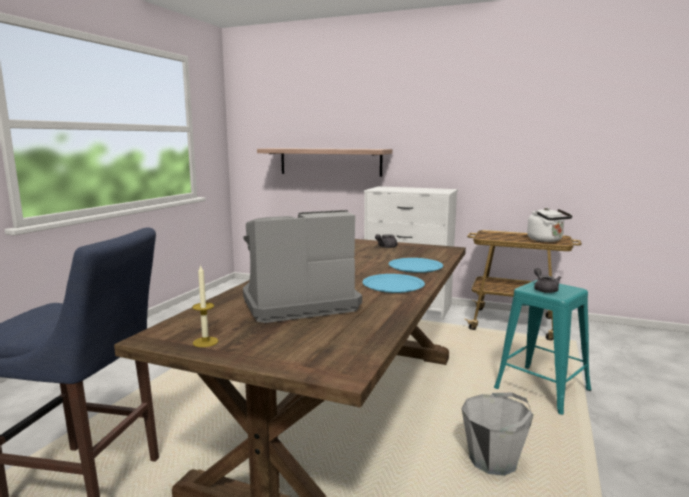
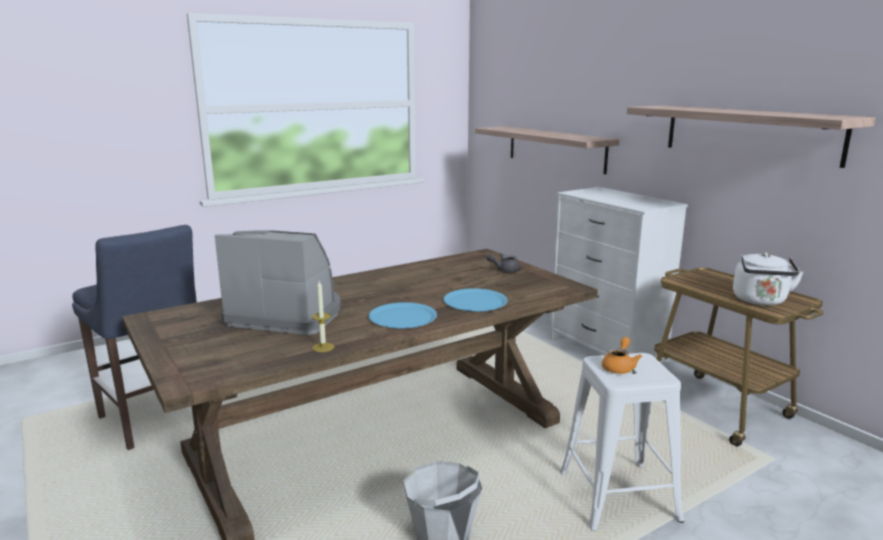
camera: 35 degrees right, 5 degrees up
candle [192,264,218,347] -> candle moved to [312,281,334,352]
turquoise stool [494,280,591,415] -> white stool [560,353,684,531]
grey teapot [534,268,561,293] -> orange teapot [602,337,642,374]
none -> shelf [627,105,875,168]

